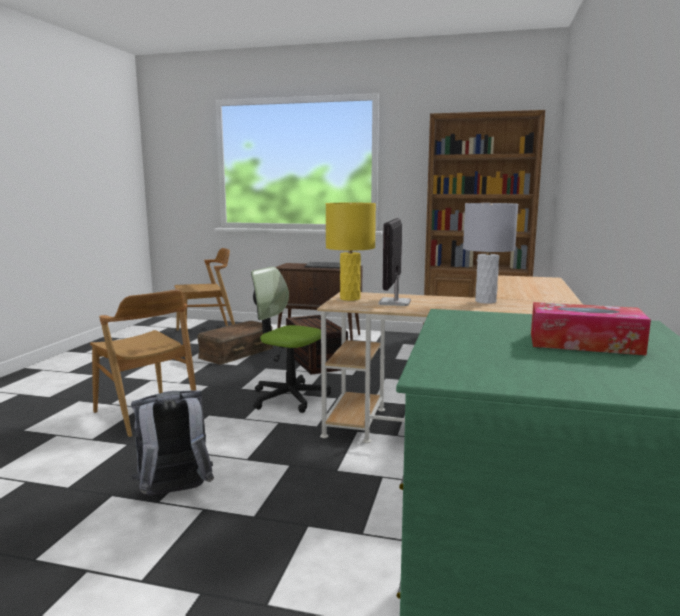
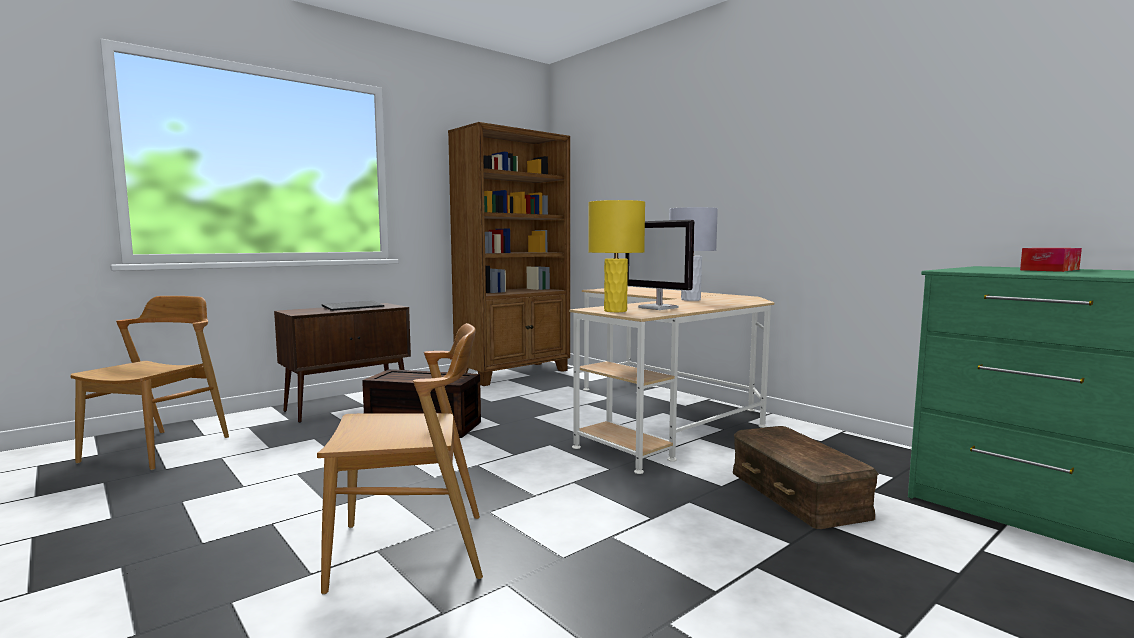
camera: 55 degrees left, 5 degrees down
grey backpack [131,390,214,496] -> none
brown storage box [197,321,273,365] -> brown storage box moved to [733,426,879,529]
office chair [251,267,331,413] -> none

